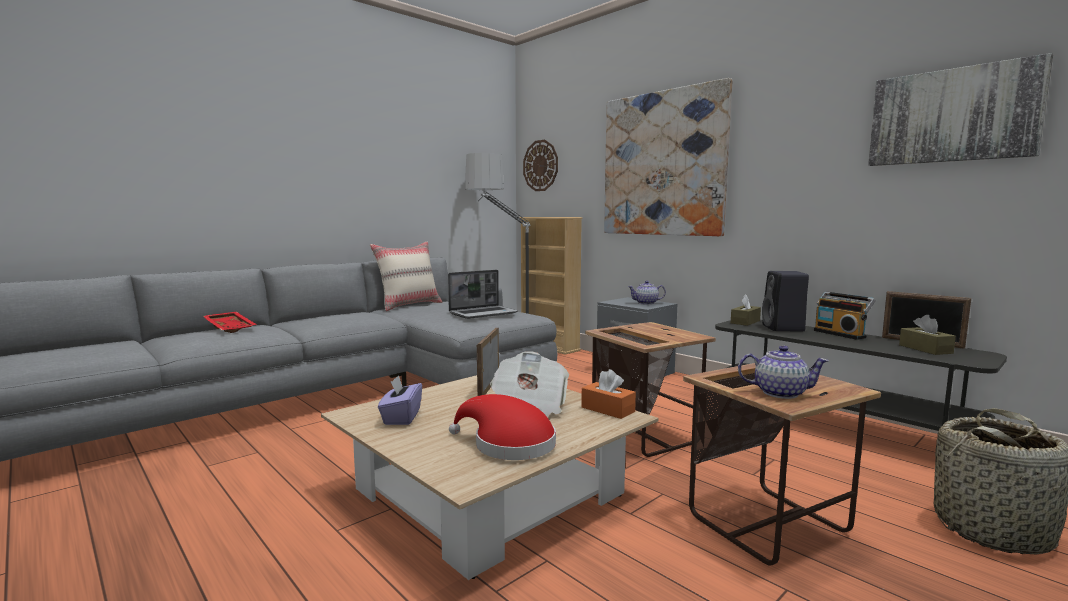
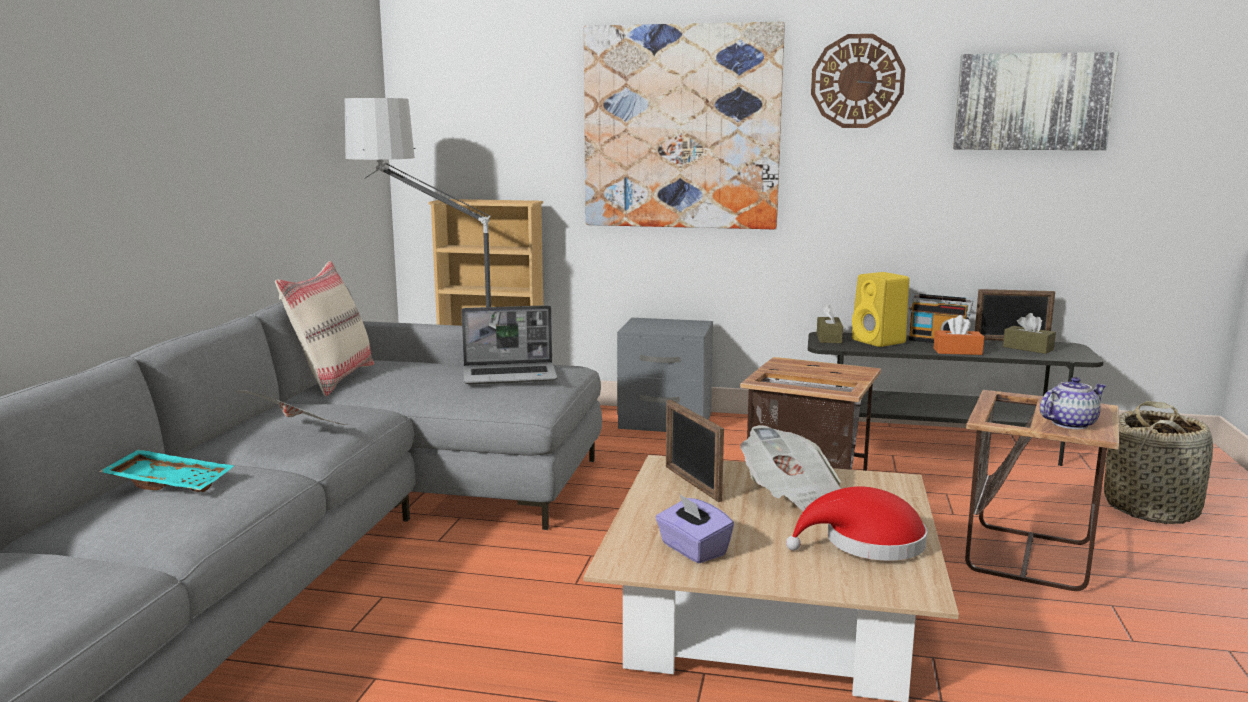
camera: 35 degrees left, 5 degrees up
red tray [203,311,257,333] -> turquoise tray [99,449,234,492]
laptop [448,270,518,319] -> laptop turned 60 degrees clockwise [461,305,558,384]
wall clock [523,140,558,191] -> wall clock moved to [811,34,905,128]
orange tissue box [581,369,636,419] -> orange tissue box moved to [934,315,984,355]
teapot [628,281,666,305] -> none
black speaker [762,271,809,332] -> yellow speaker [852,272,909,347]
none -> newspaper [237,390,349,425]

